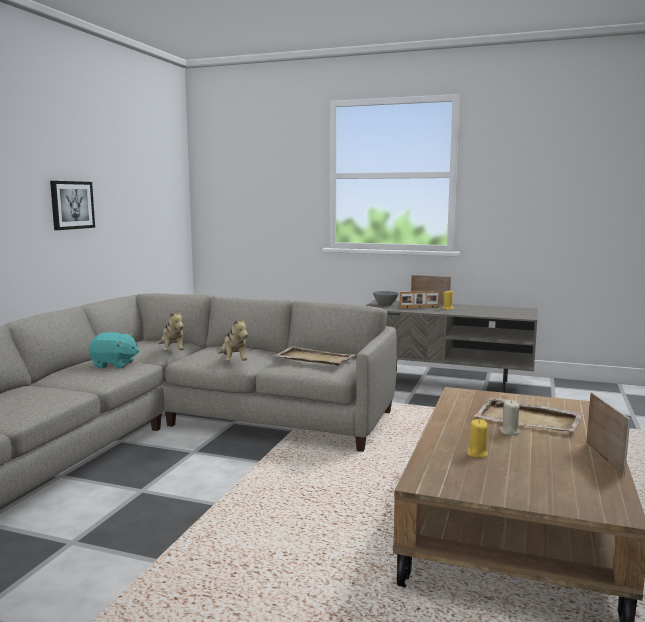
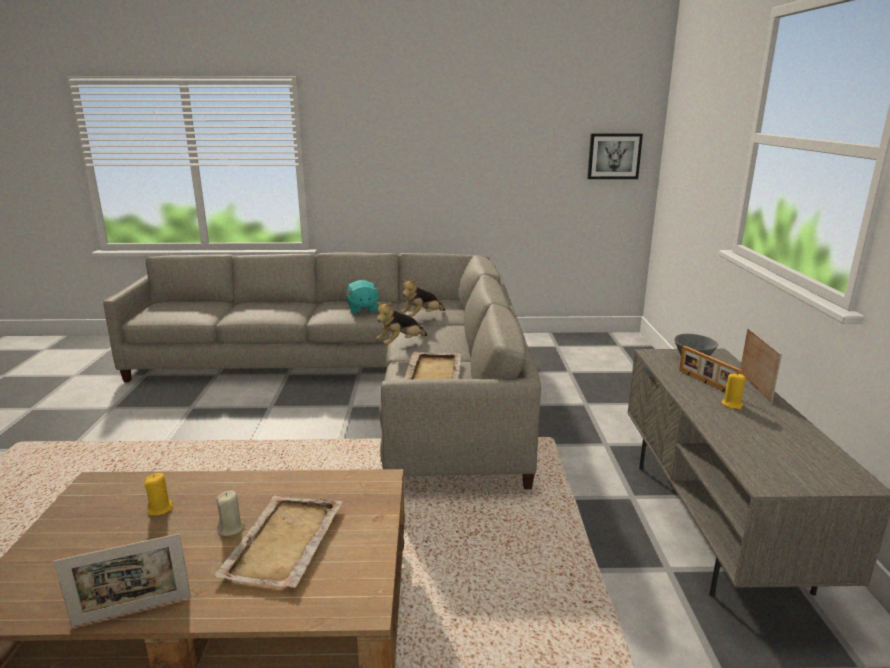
camera: 70 degrees right, 10 degrees up
picture [50,181,95,230] -> picture moved to [587,133,643,179]

